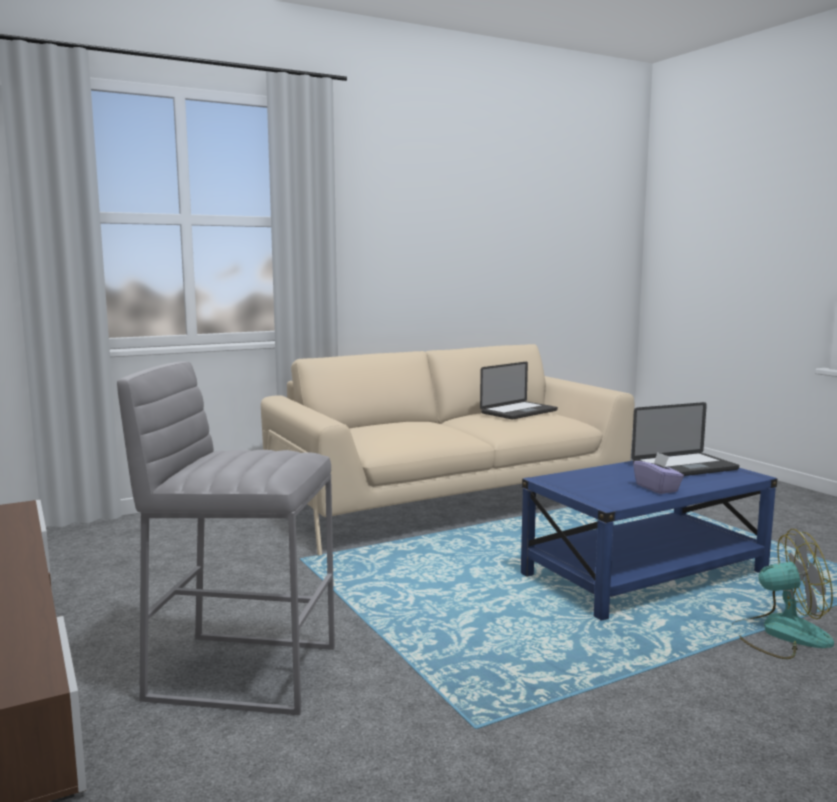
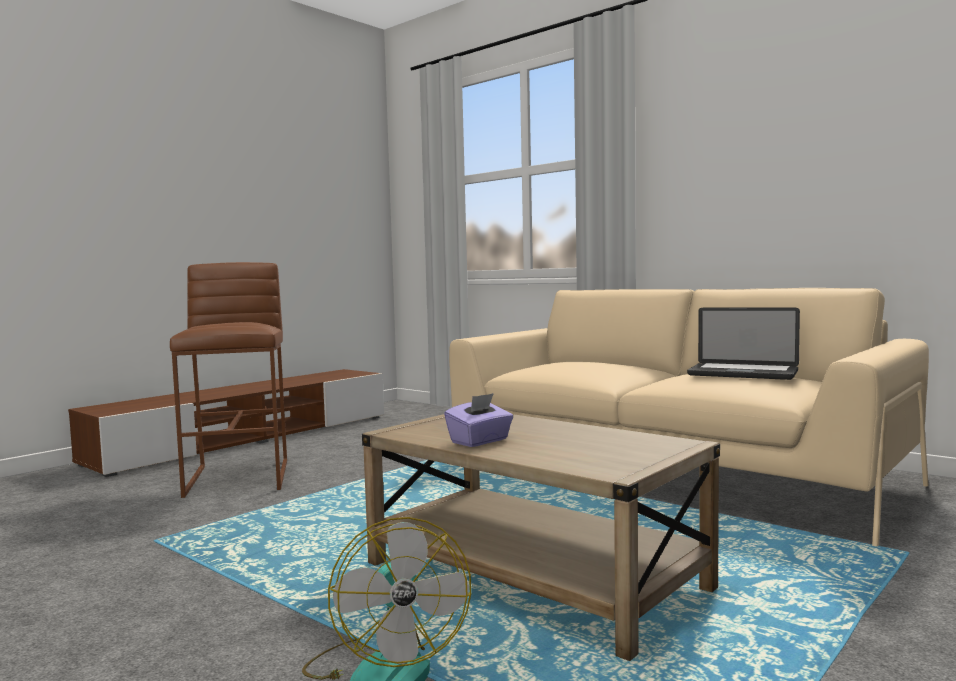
camera: 70 degrees right, 5 degrees down
grey stool [117,361,335,715] -> brown stool [170,262,287,498]
blue coffee table [521,454,777,621] -> beige coffee table [362,414,720,661]
laptop [631,402,739,476] -> none

